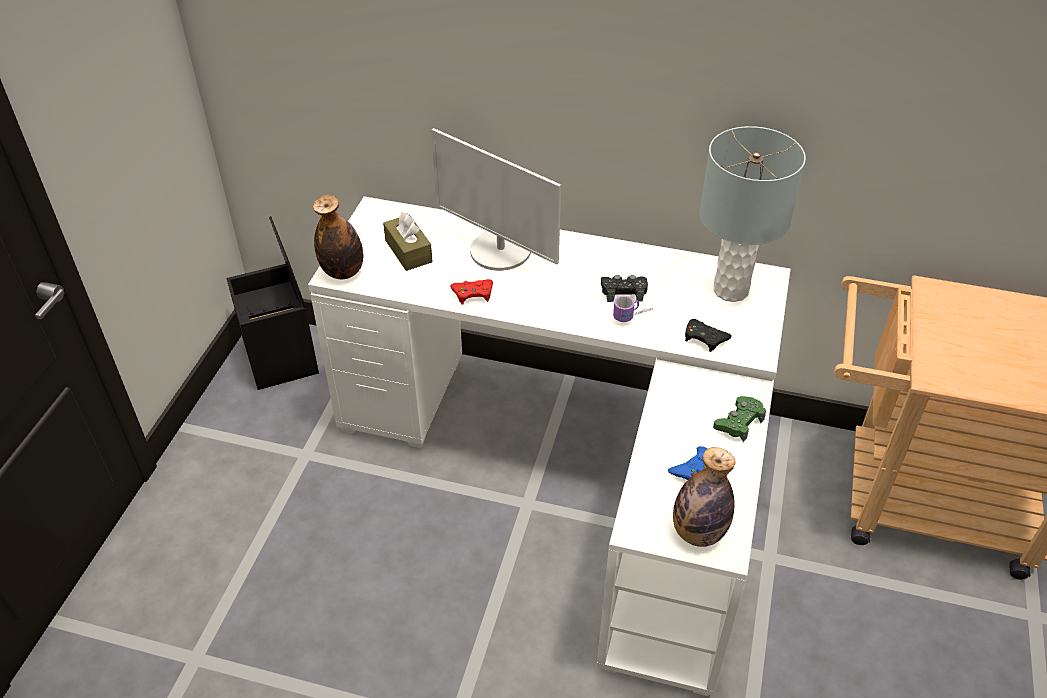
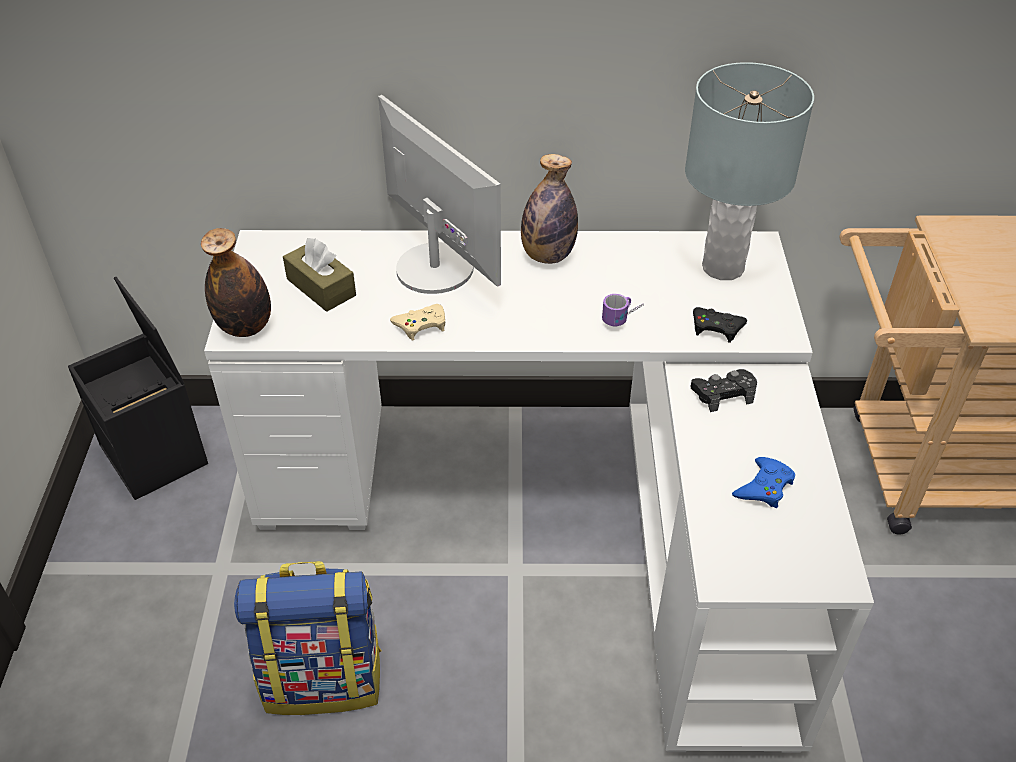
camera: 15 degrees left, 0 degrees up
monitor [431,128,561,271] -> monitor turned 150 degrees counterclockwise [378,95,501,294]
red game controller [450,279,493,305] -> beige game controller [390,304,445,341]
black game controller [601,275,648,302] -> black game controller moved to [691,369,757,412]
bottle [673,447,736,547] -> bottle moved to [521,154,578,264]
green game controller [713,396,766,442] -> none
none -> backpack [234,561,381,715]

